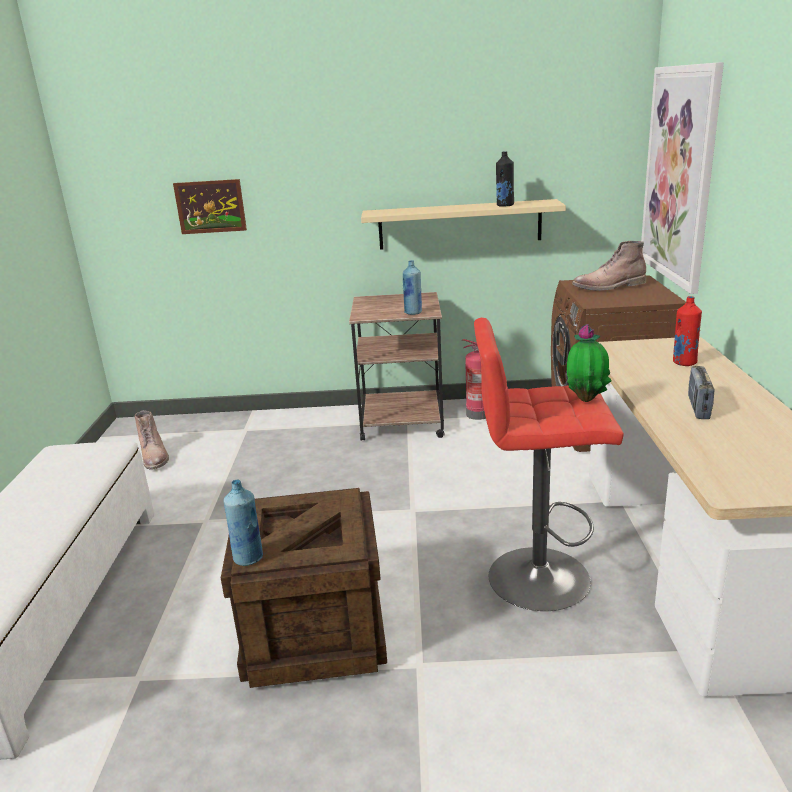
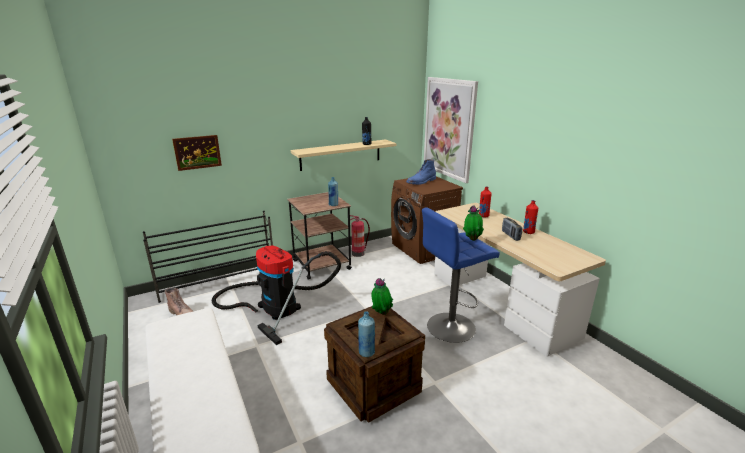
camera: 30 degrees left, 0 degrees up
red stool [474,318,624,611] -> blue stool [422,207,500,343]
brown boot [572,241,646,291] -> blue boot [406,159,436,185]
none -> black shoe rack [143,211,273,303]
none -> vacuum cleaner [212,245,341,345]
none -> potted plant [372,278,393,315]
none -> red bottle [523,200,538,234]

